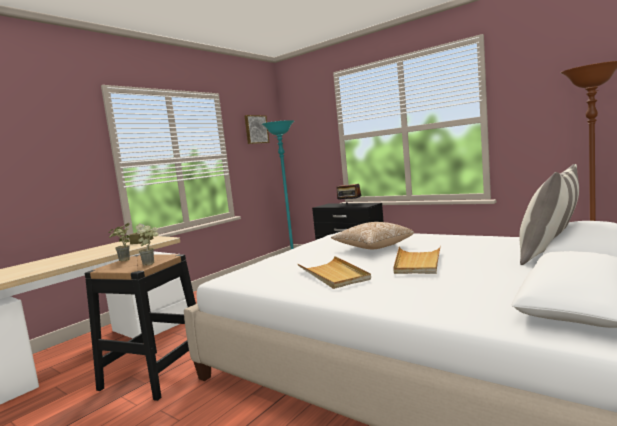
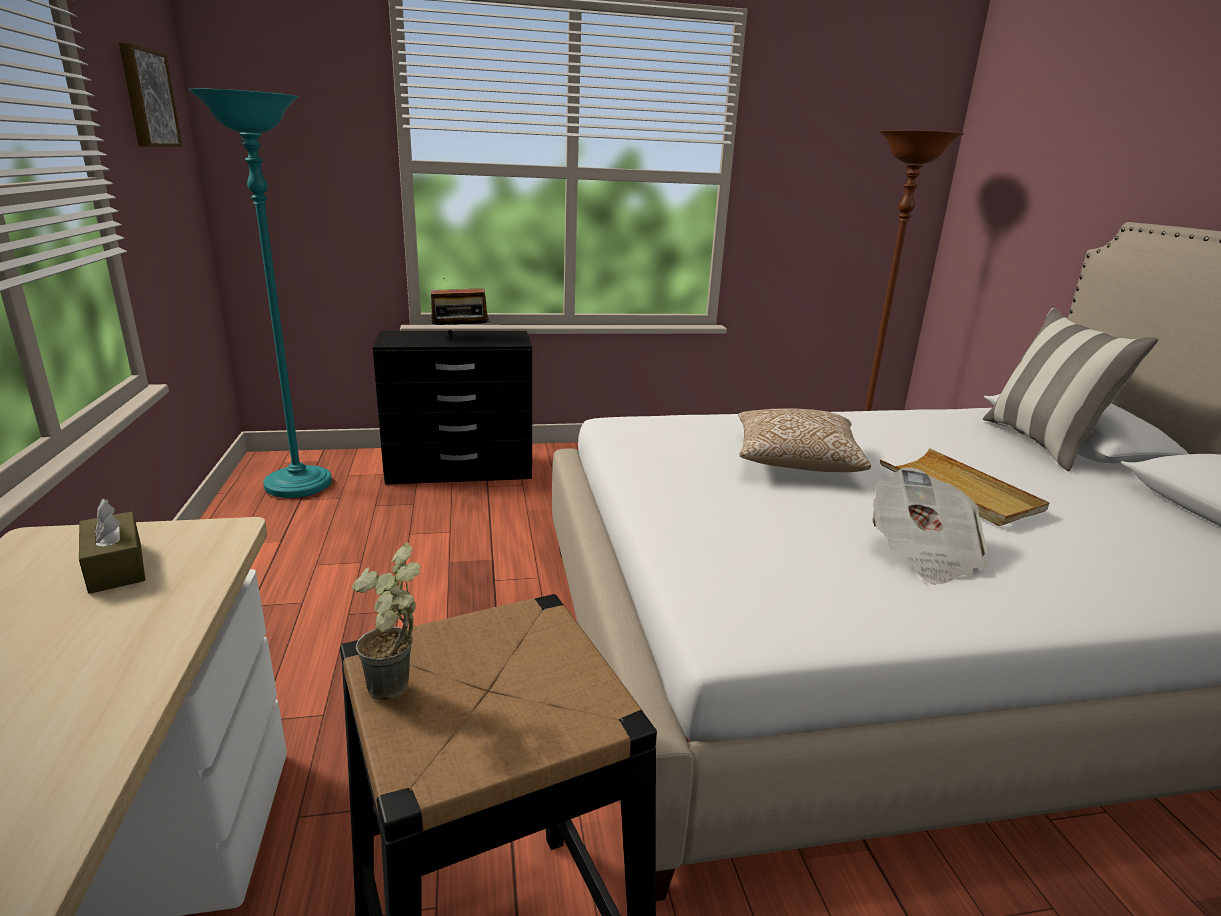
camera: 50 degrees left, 15 degrees up
potted plant [135,224,159,266] -> none
beige tray [298,256,371,289] -> newspaper [872,468,988,585]

